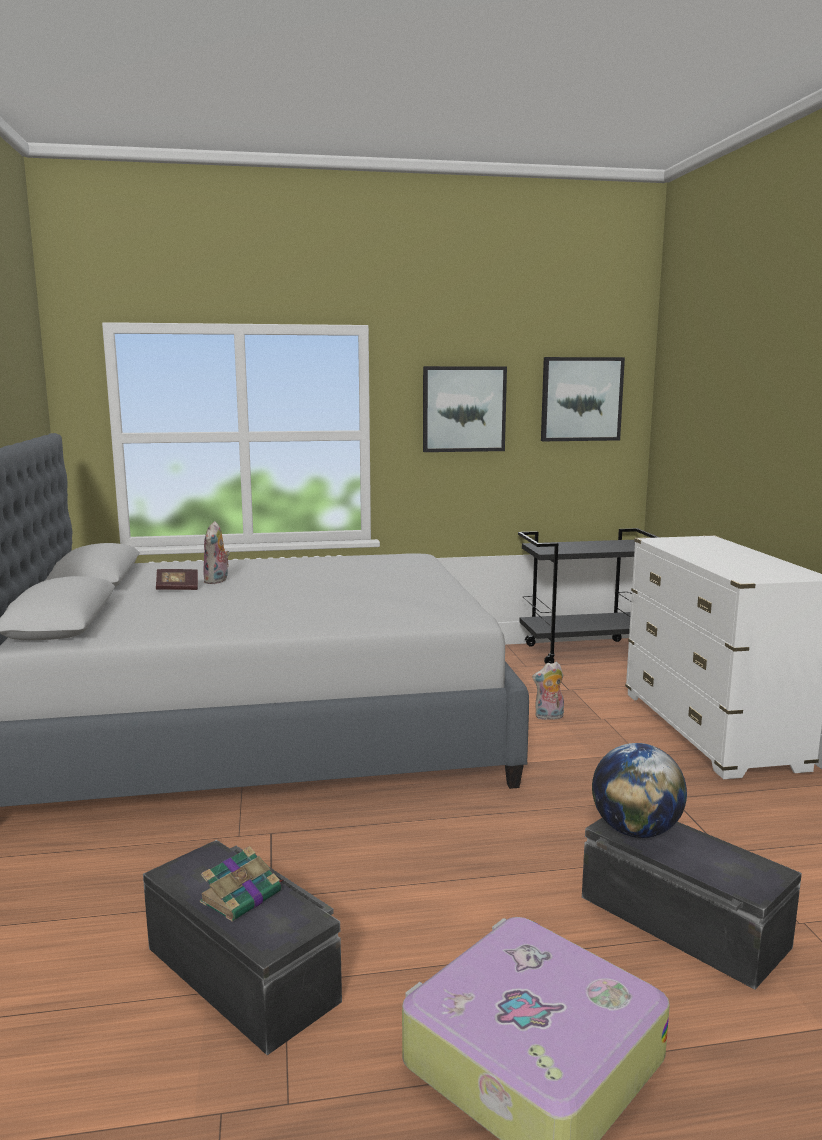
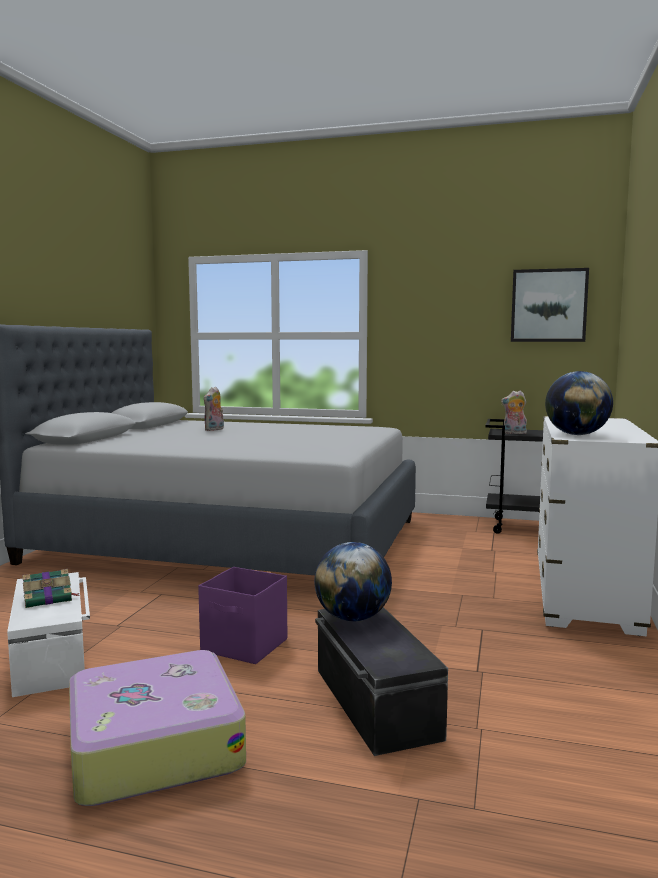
camera: 25 degrees right, 5 degrees down
black storage box [143,840,342,1055] -> white storage box [7,572,90,697]
book [156,569,198,590] -> none
picture [423,366,507,452] -> none
plush toy [532,662,564,720] -> plush toy moved to [501,390,527,434]
none -> purple storage box [198,567,287,664]
none -> globe [545,371,613,435]

